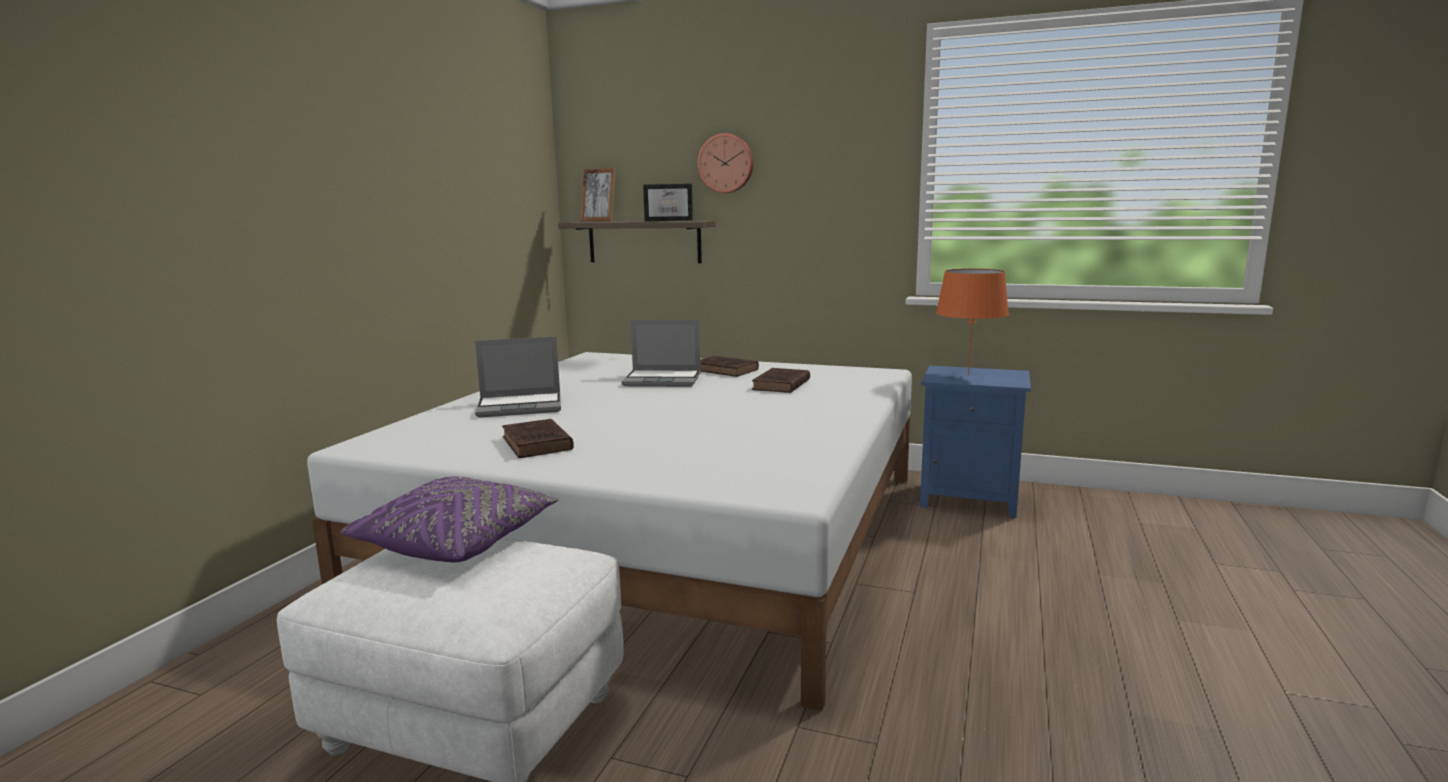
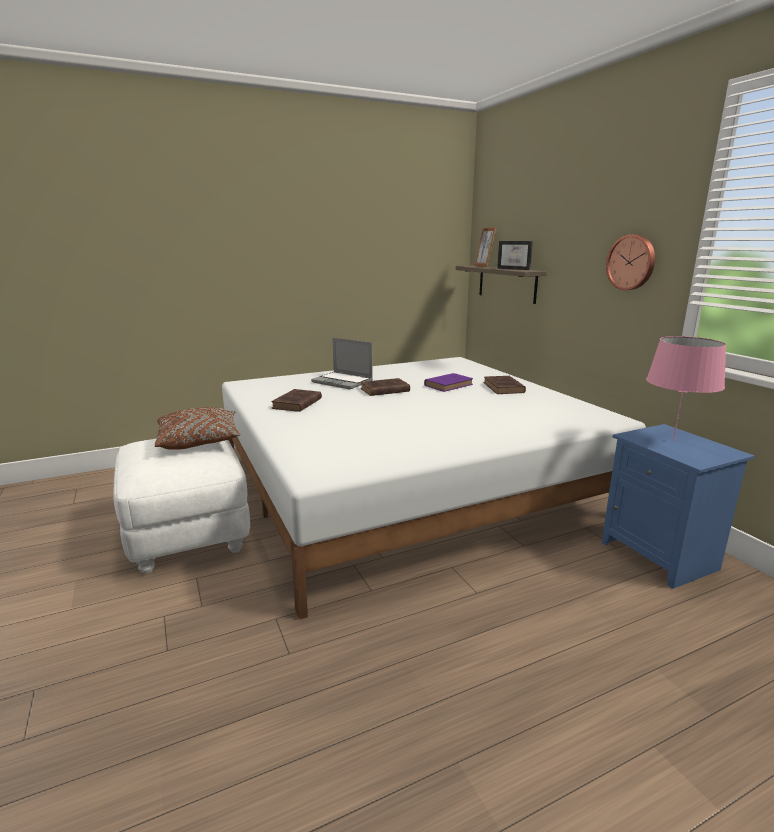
camera: 45 degrees right, 5 degrees up
purple pillow [341,476,559,562] -> brown pillow [155,407,241,450]
laptop [622,320,701,387] -> purple book [424,373,473,392]
wall clock [697,133,754,193] -> wall clock moved to [606,234,655,290]
brown book [752,368,810,393] -> brown book moved to [361,378,410,396]
orange table lamp [936,269,1009,375] -> pink table lamp [646,336,726,442]

